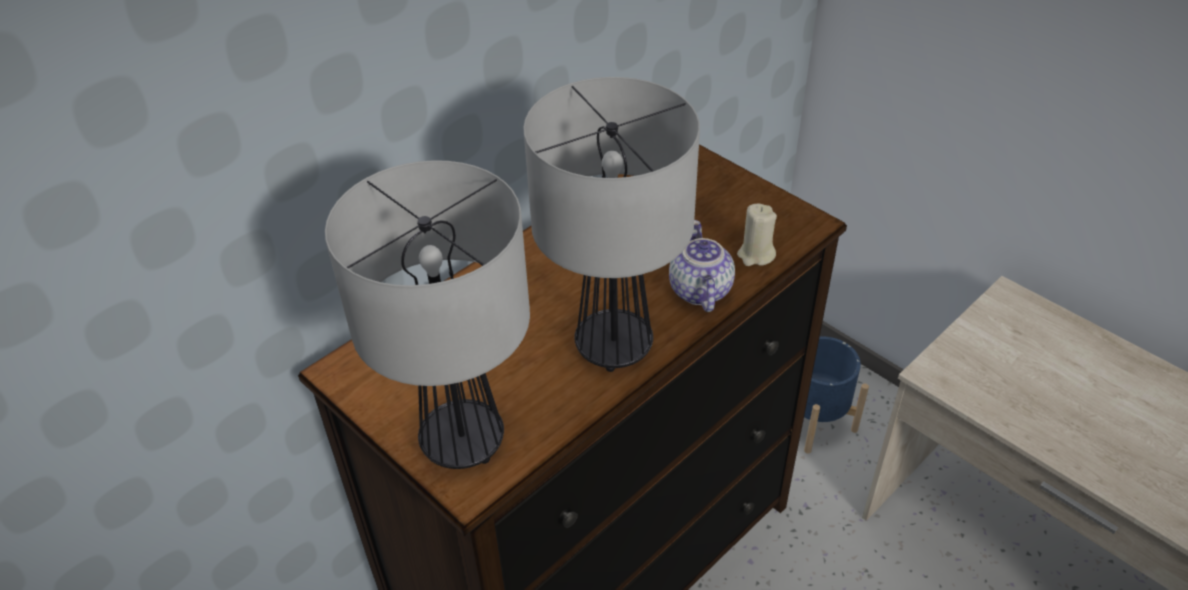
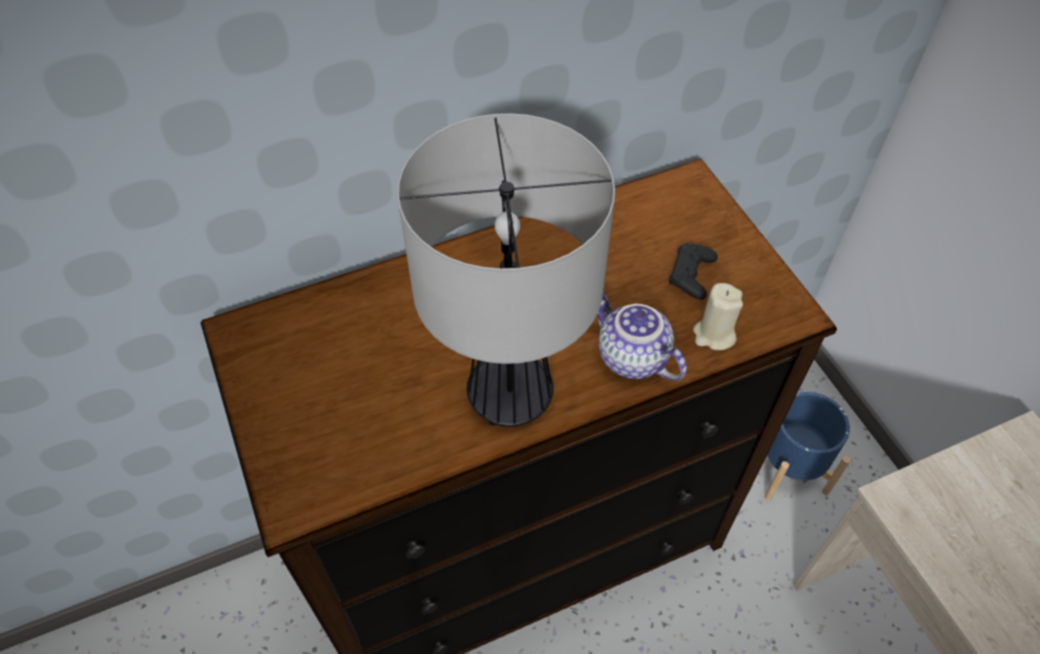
camera: 20 degrees right, 10 degrees up
table lamp [325,160,530,469] -> none
teapot [669,220,735,312] -> teapot turned 60 degrees counterclockwise [598,292,687,381]
none -> black game controller [669,242,718,300]

